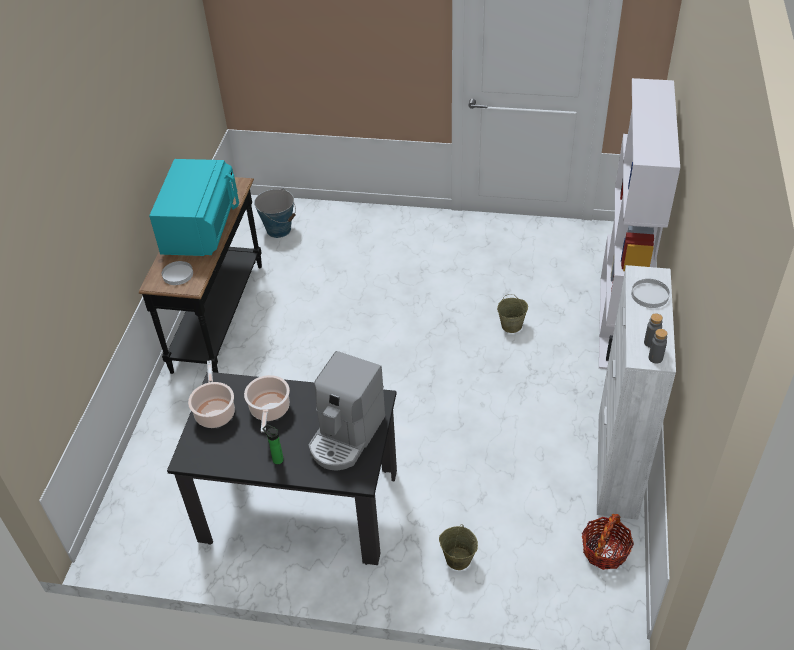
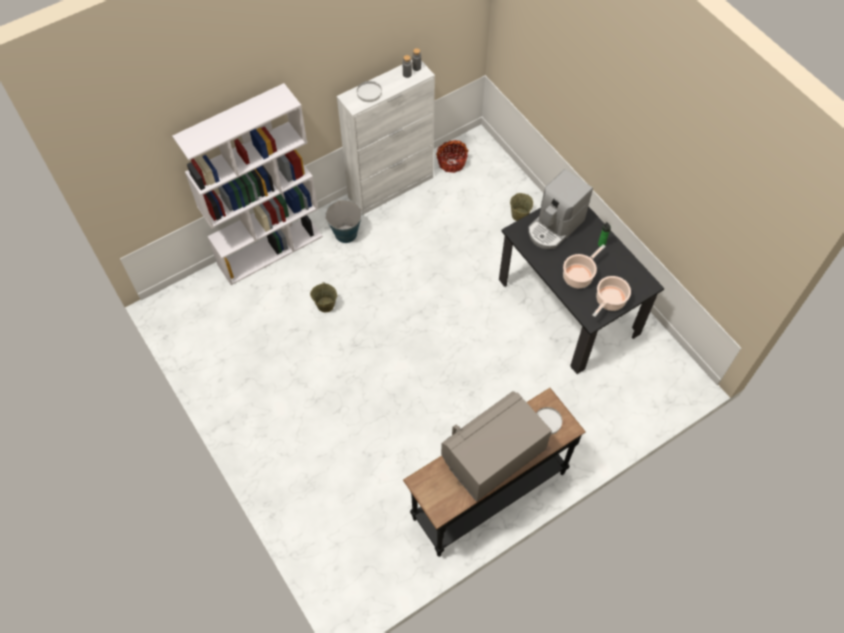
camera: 135 degrees left, 15 degrees up
turquoise microwave [149,159,239,256] -> grey microwave [441,391,552,502]
bucket [254,188,296,238] -> bucket moved to [325,200,362,243]
coffee machine [309,351,385,470] -> coffee machine turned 150 degrees clockwise [528,169,593,249]

